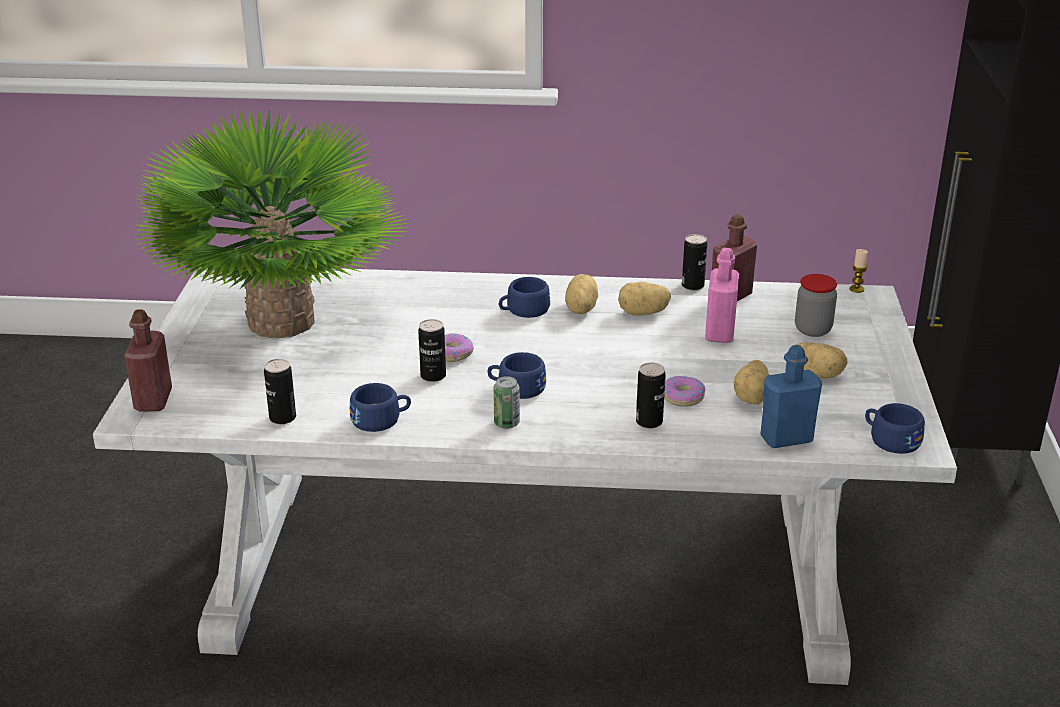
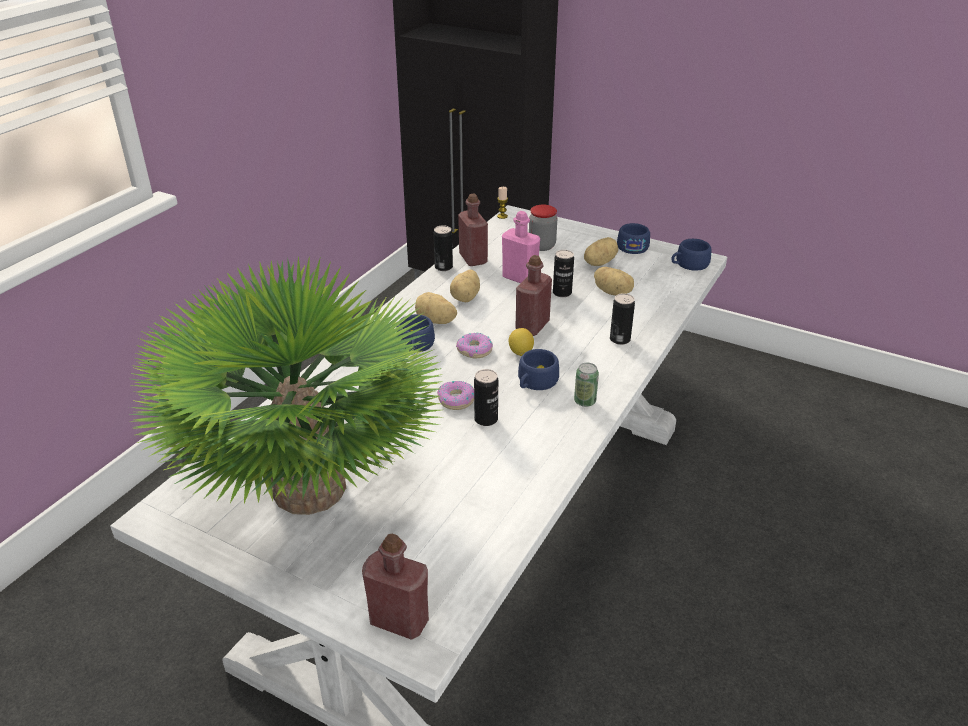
camera: 65 degrees left, 5 degrees up
can [264,359,296,424] -> can moved to [553,250,574,297]
blue cup [350,383,411,432] -> blue cup moved to [617,223,650,254]
donut [664,376,705,407] -> donut moved to [456,332,493,358]
blue bottle [760,345,822,448] -> none
none -> lemon [509,328,534,356]
none -> red bottle [515,255,552,336]

